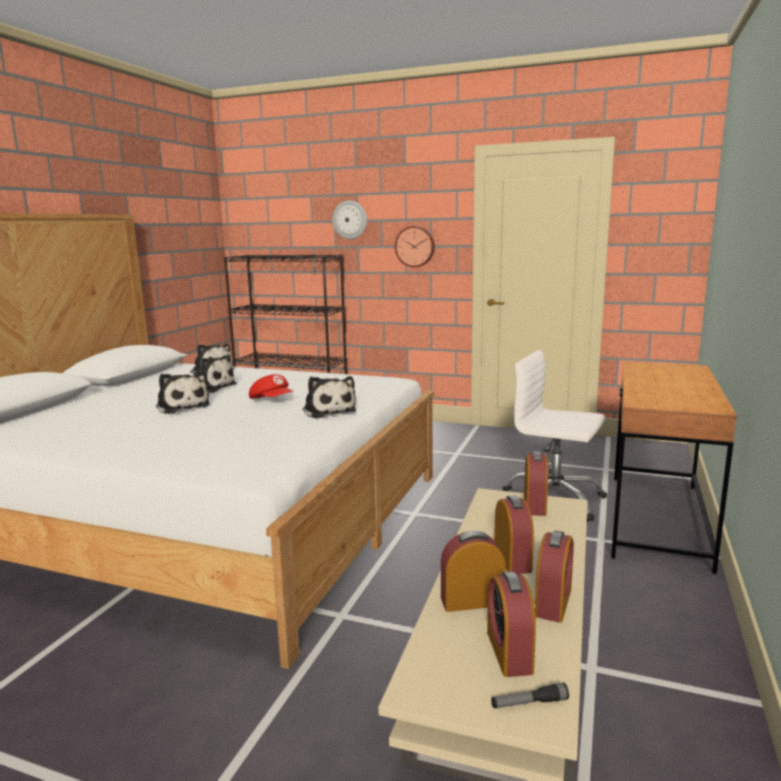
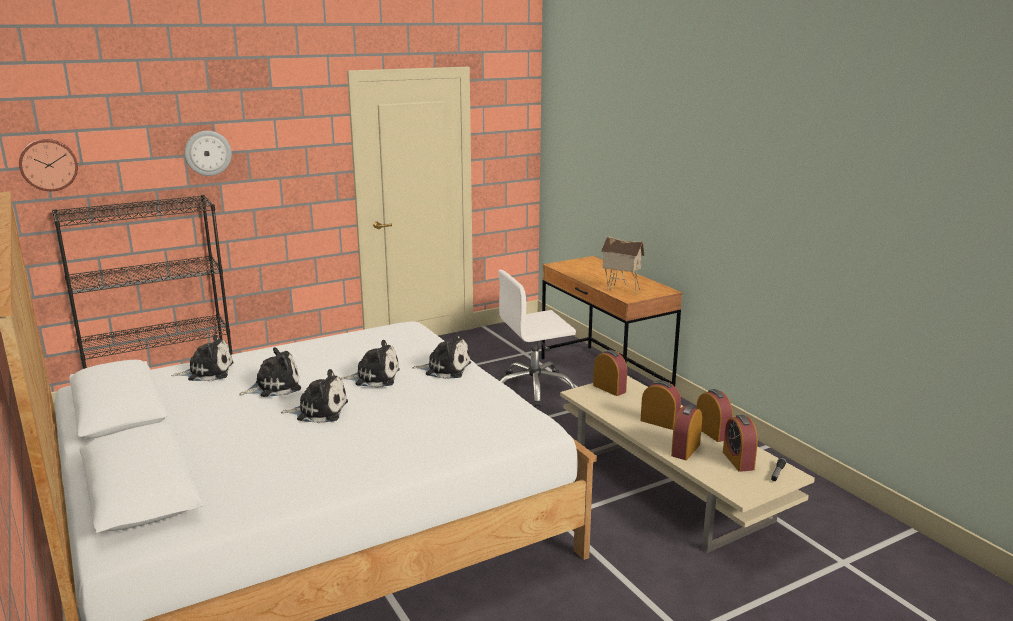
camera: 50 degrees left, 5 degrees up
red cap [249,374,294,399] -> plush toy [340,340,400,388]
wall clock [395,226,435,267] -> wall clock moved to [19,139,78,191]
alarm clock [487,571,536,677] -> alarm clock turned 45 degrees clockwise [723,415,758,472]
none -> toy house [601,236,644,294]

